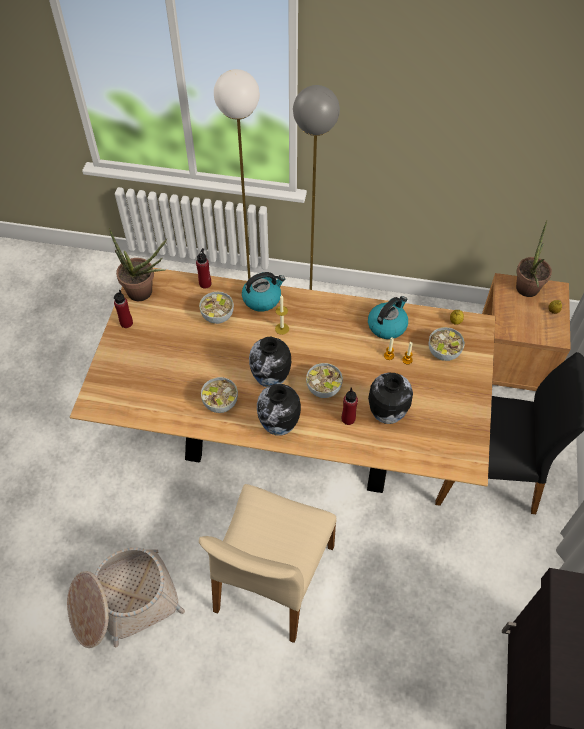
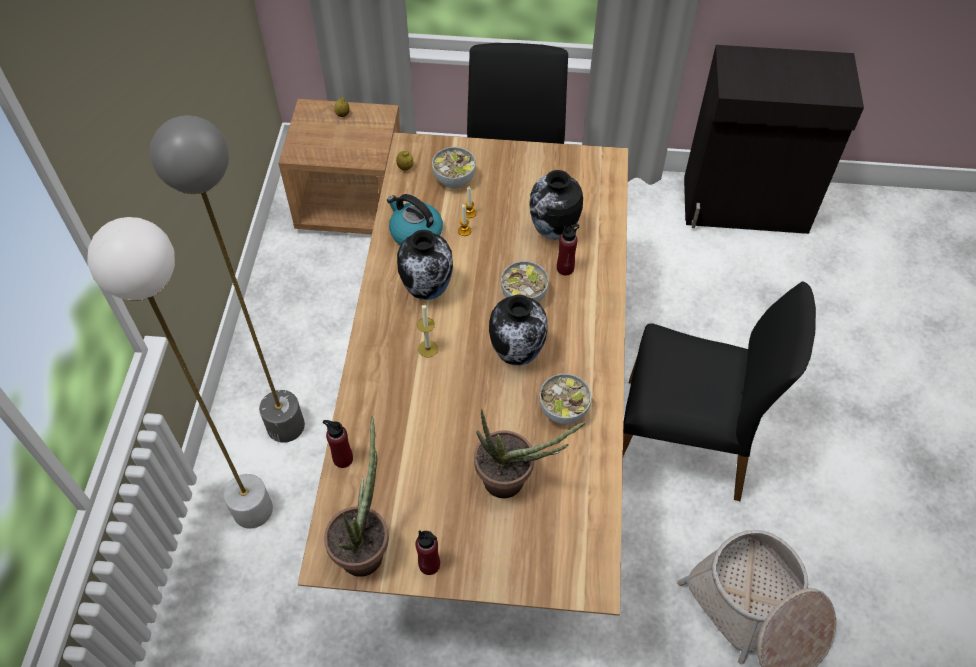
camera: 95 degrees left, 0 degrees up
bowl [199,292,234,324] -> none
beige chair [199,484,336,643] -> black chair [623,281,816,501]
kettle [242,272,285,311] -> none
vase [257,384,301,436] -> vase moved to [397,230,453,300]
potted plant [516,220,552,297] -> potted plant moved to [474,409,587,498]

